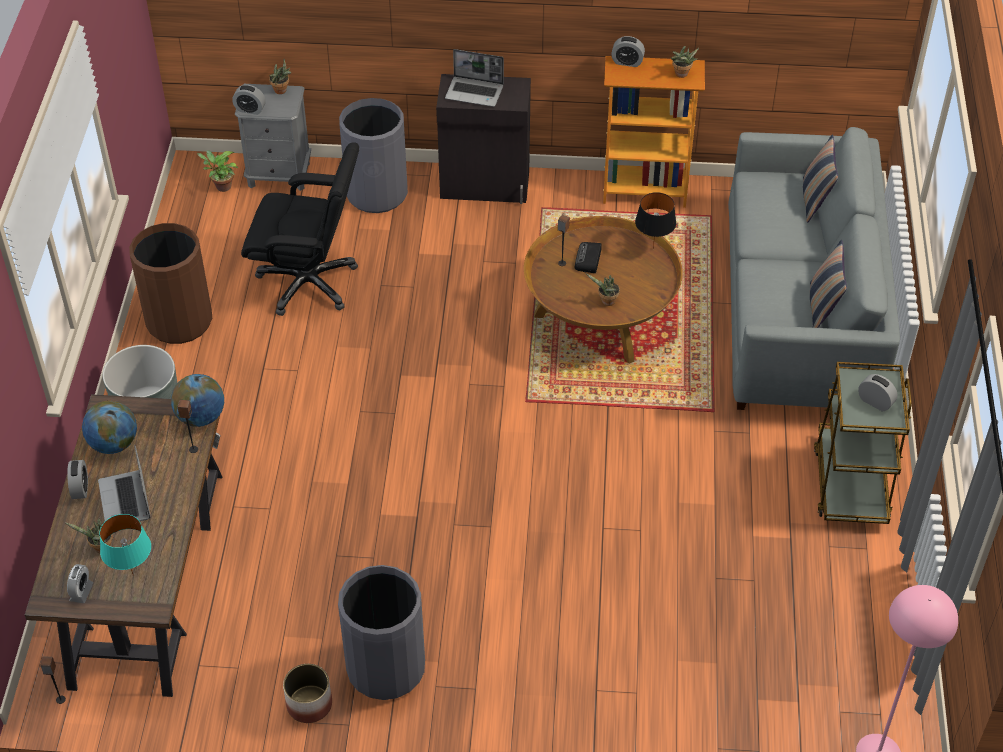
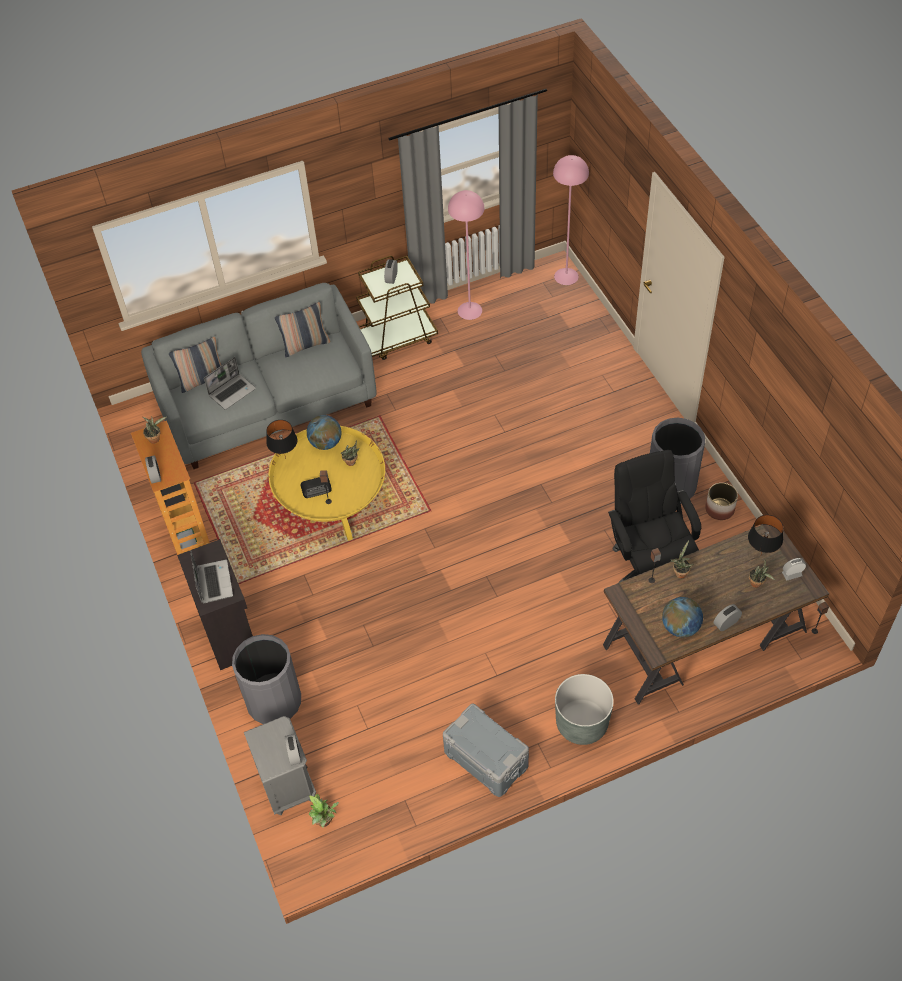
camera: 115 degrees left, 5 degrees up
laptop [98,445,150,521] -> laptop moved to [204,357,256,410]
turquoise table lamp [99,514,151,574] -> black table lamp [748,515,783,554]
brown trash can [129,223,212,344] -> grey storage box [443,704,529,797]
globe [171,374,224,427] -> globe moved to [307,415,341,450]
black office chair [241,142,359,316] -> black office chair moved to [608,450,701,583]
potted plant [269,59,291,94] -> potted plant moved to [670,540,693,578]
brown coffee table [524,216,683,364] -> yellow coffee table [268,426,385,541]
none -> pink floor lamp [448,190,484,320]

